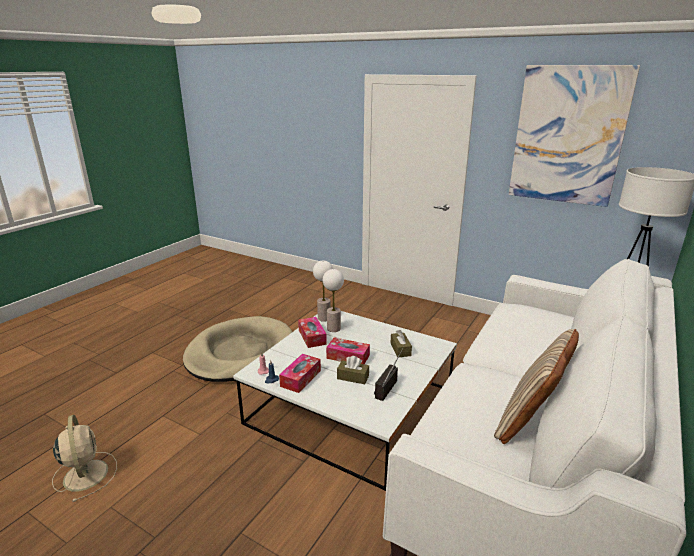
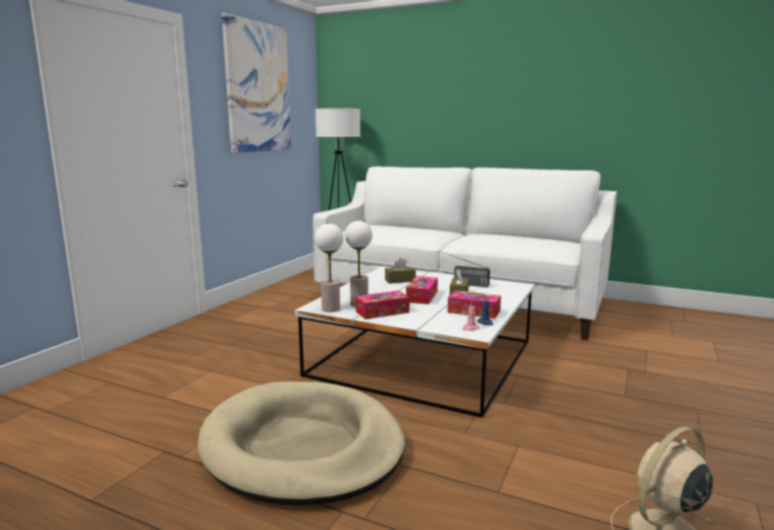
camera: 95 degrees left, 10 degrees down
beige pillow [494,329,579,444] -> none

